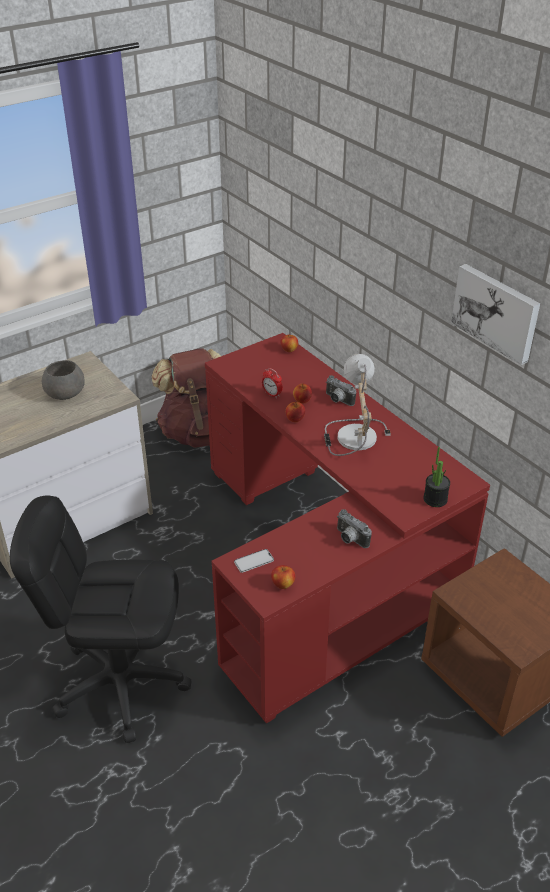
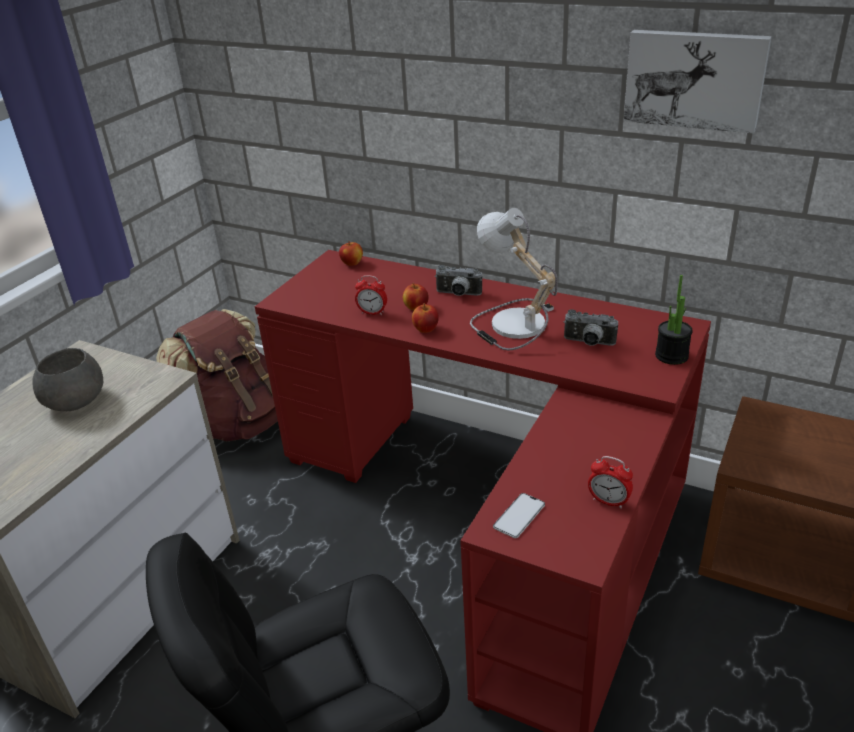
camera: 25 degrees left, 5 degrees down
apple [271,565,295,589] -> none
camera [337,509,372,548] -> camera moved to [564,309,618,346]
none -> alarm clock [588,456,633,508]

